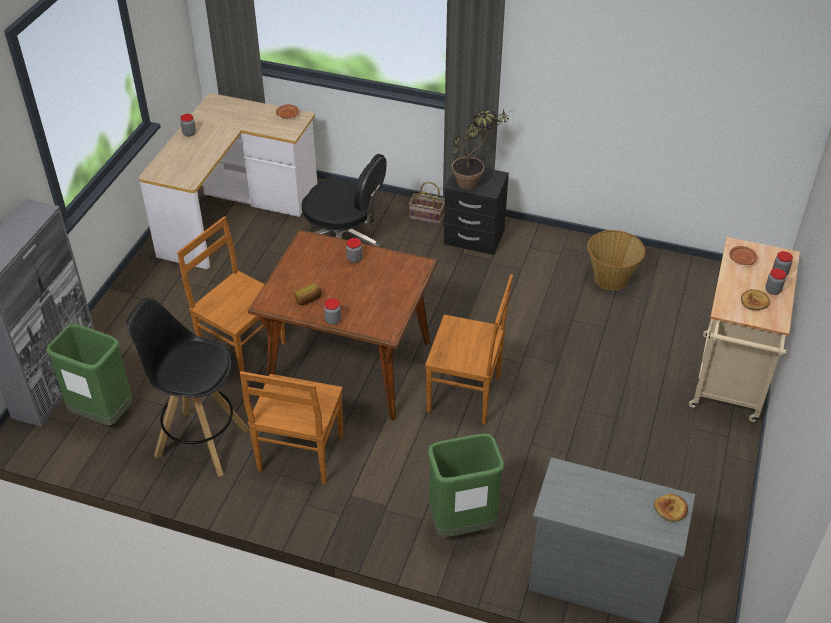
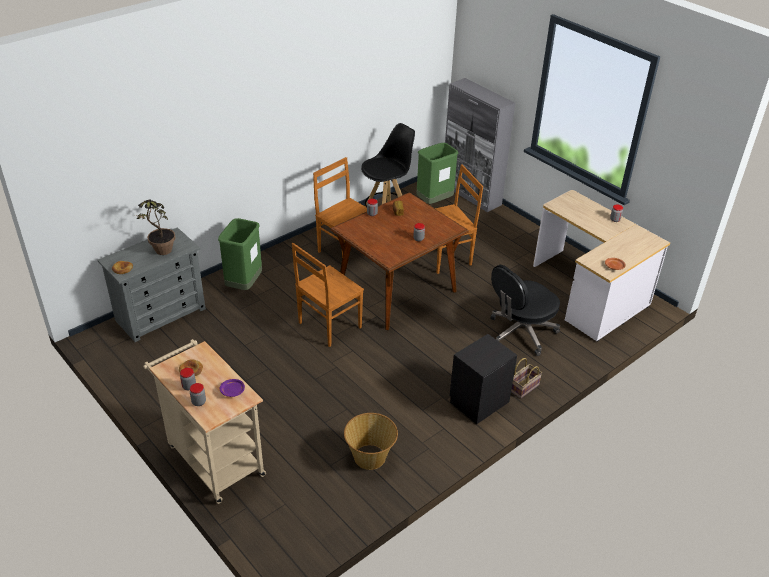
camera: 120 degrees right, 5 degrees down
potted plant [452,108,513,190] -> potted plant moved to [135,199,176,255]
brown plate [729,246,757,265] -> purple plate [220,379,245,397]

